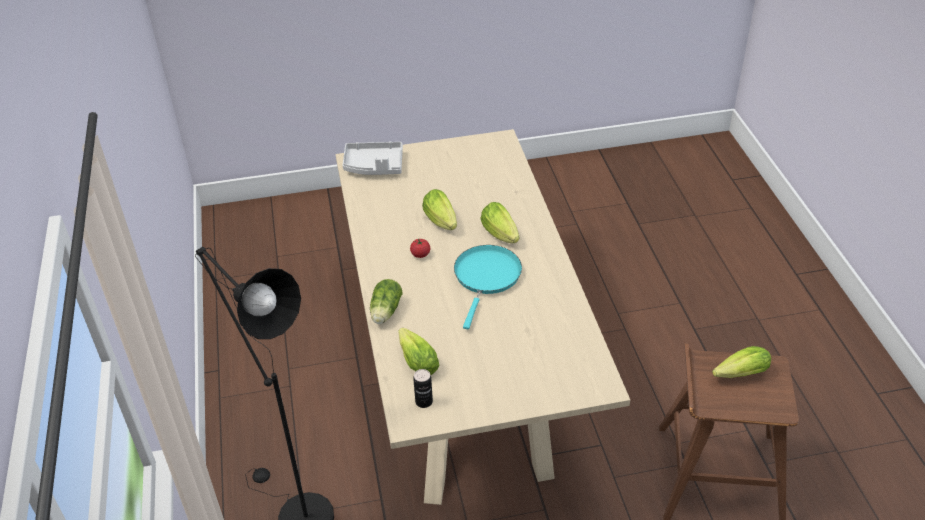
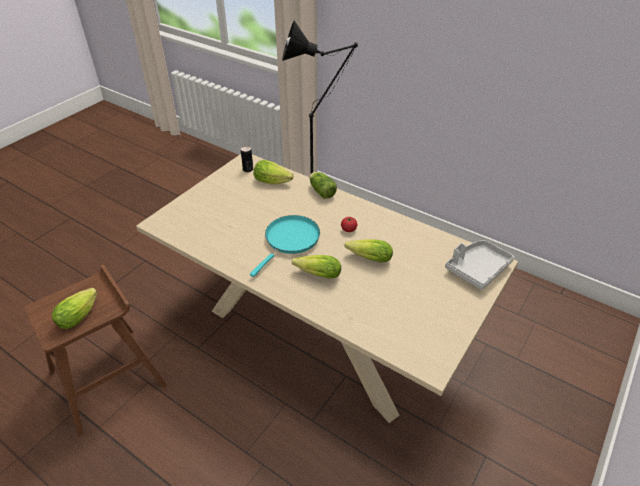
camera: 135 degrees right, 0 degrees up
turquoise frying pan [454,245,522,329] -> turquoise frying pan turned 120 degrees counterclockwise [250,215,320,277]

